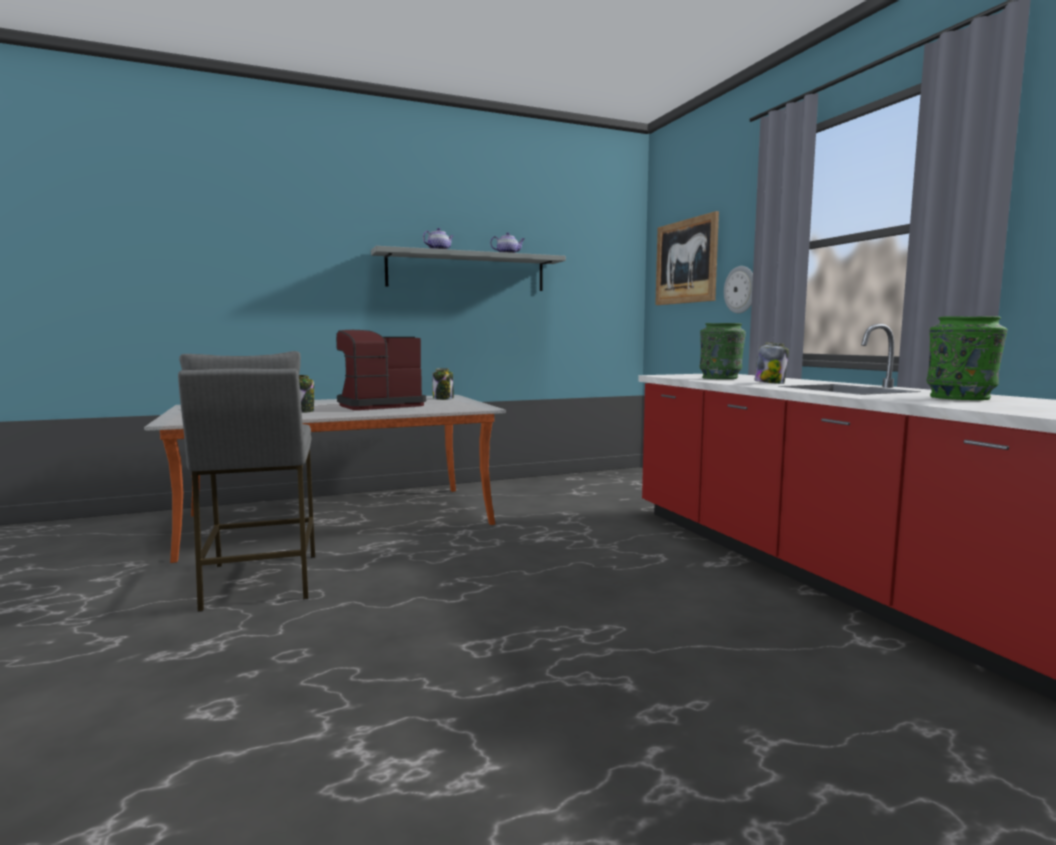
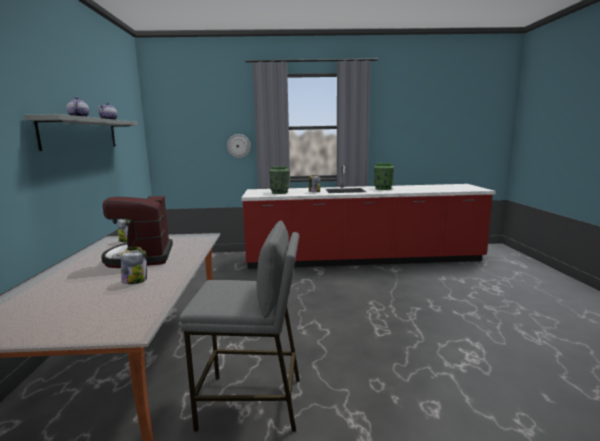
camera: 70 degrees left, 5 degrees up
picture [655,211,719,305] -> none

